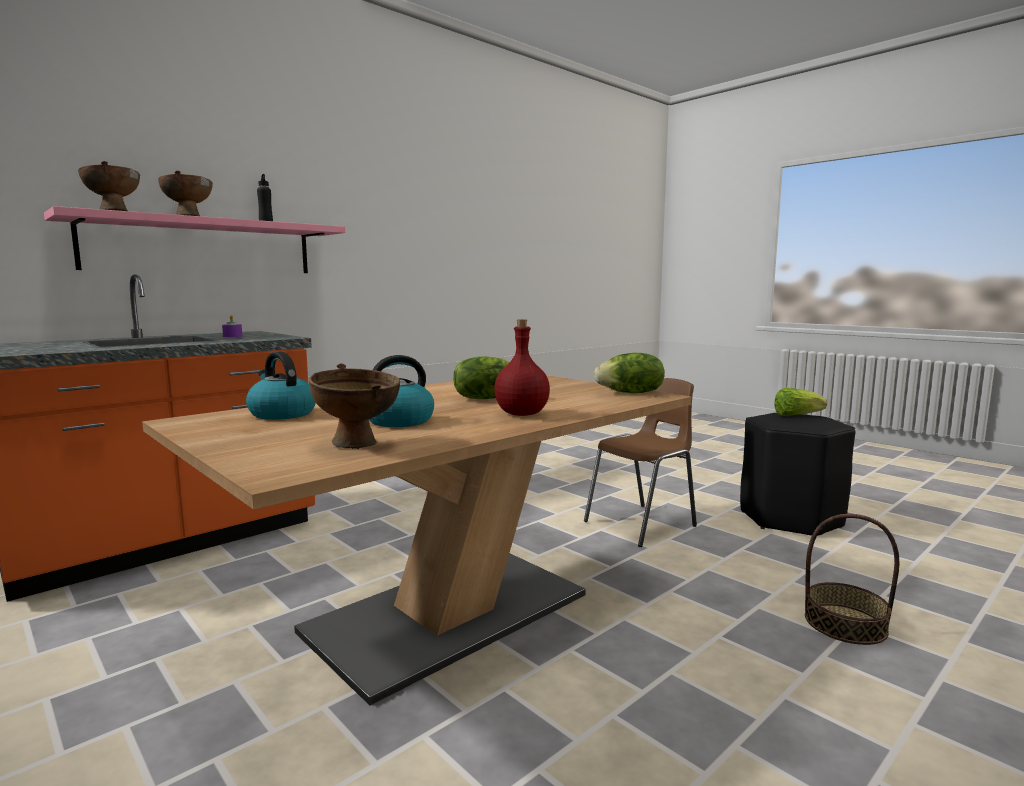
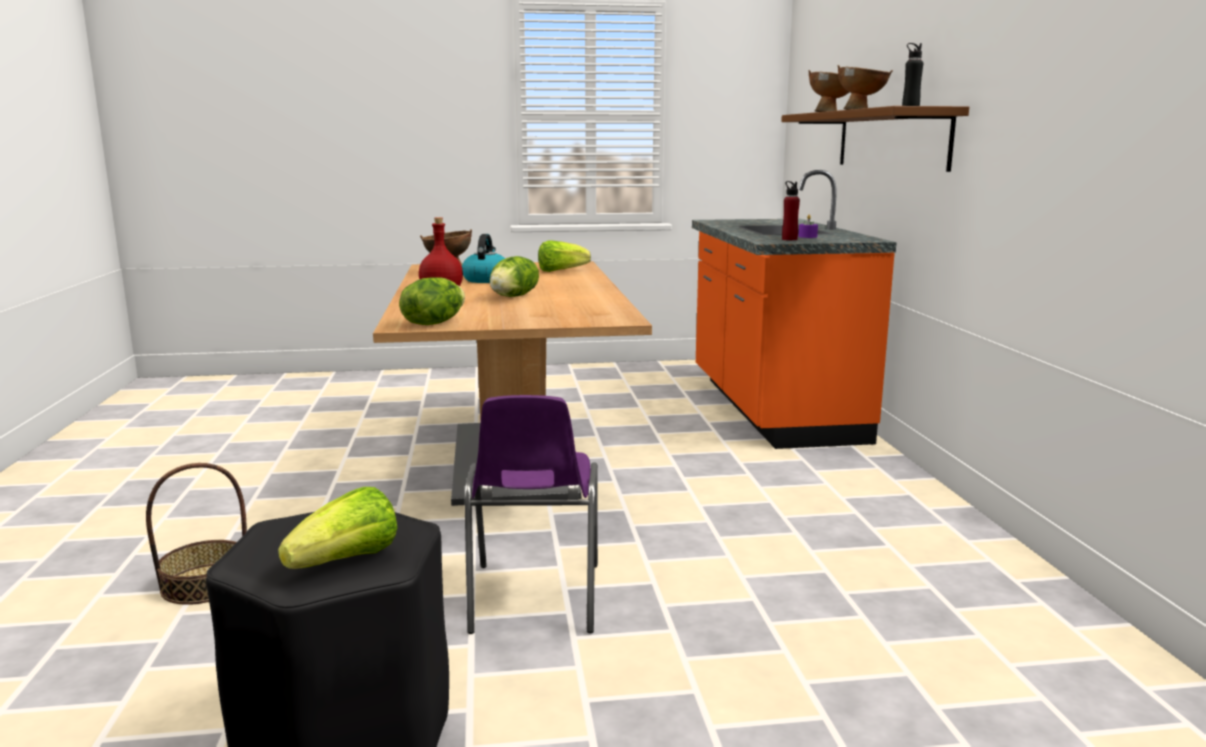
camera: 125 degrees right, 5 degrees up
pink shelf [44,206,345,273] -> brown shelf [781,106,969,172]
kettle [246,351,316,420] -> lettuce [538,240,591,272]
brown chair [584,378,697,547] -> purple chair [464,395,598,634]
none -> red bottle [782,181,800,241]

